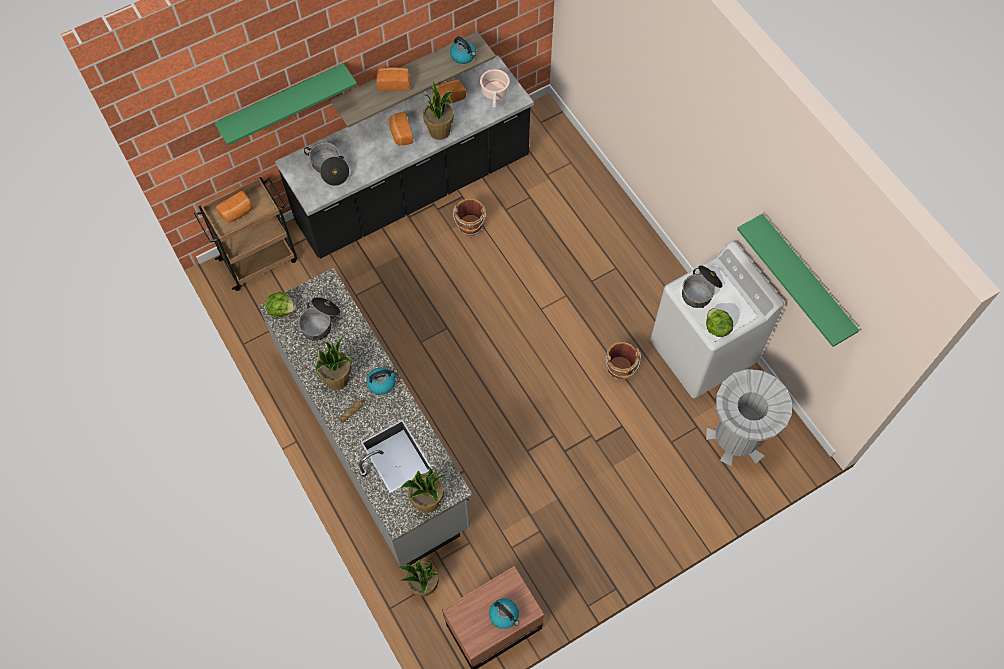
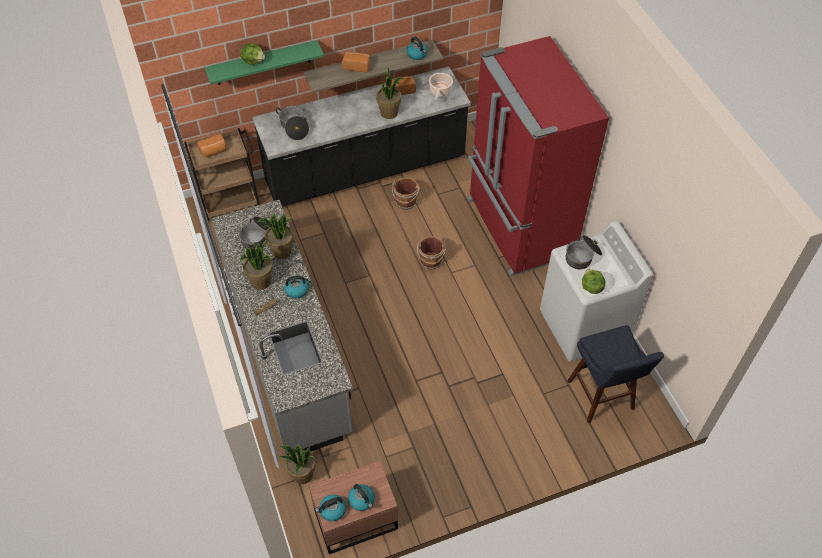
camera: 10 degrees right, 10 degrees down
lettuce [265,292,296,317] -> lettuce moved to [240,43,265,65]
bread [389,112,413,145] -> none
potted plant [400,467,446,513] -> potted plant moved to [257,213,294,259]
brown bucket [606,342,641,380] -> brown bucket moved to [417,236,446,269]
grey trash can [706,369,792,466] -> blue stool [567,325,664,423]
green shelf [737,214,859,347] -> none
none -> kettle [315,495,346,521]
none -> red fridge [468,36,609,277]

